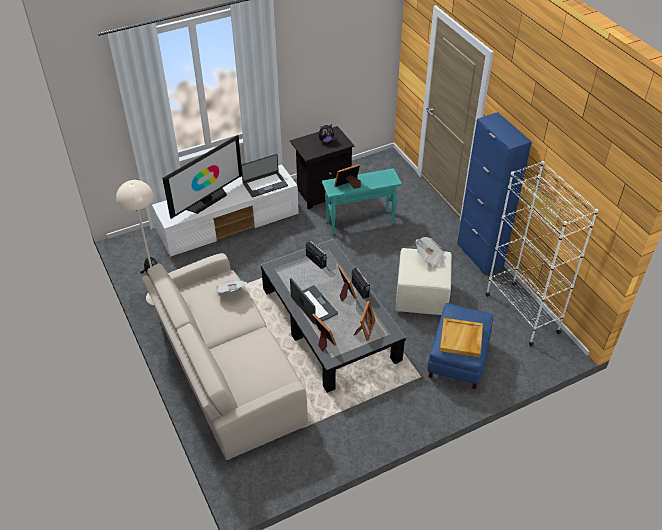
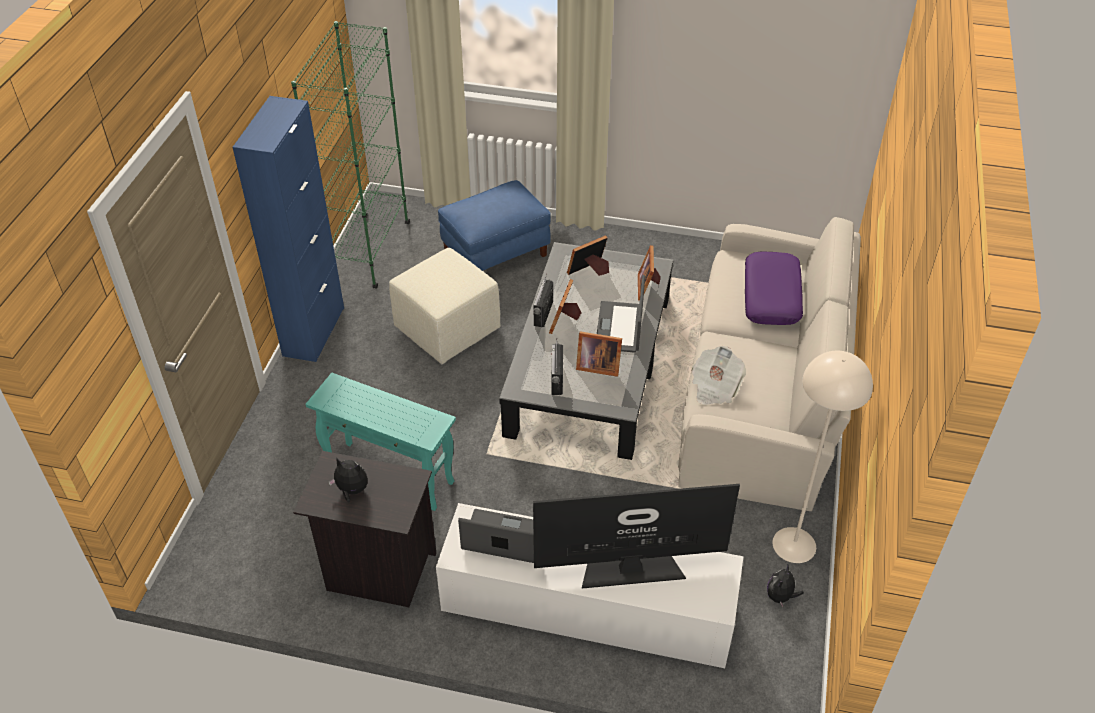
camera: 140 degrees left, 0 degrees up
picture frame [334,164,361,189] -> picture frame moved to [576,331,622,377]
newspaper [416,237,445,267] -> none
beige tray [440,318,483,357] -> none
white bookcase [486,161,598,346] -> green bookcase [291,21,410,289]
none -> purple pillow [745,252,803,325]

